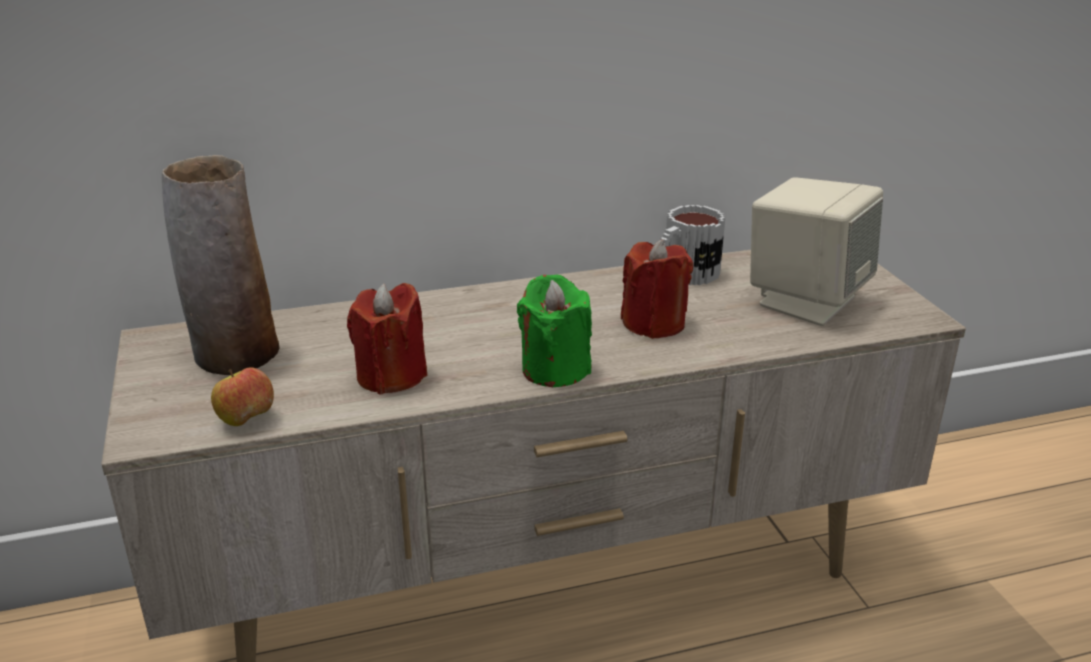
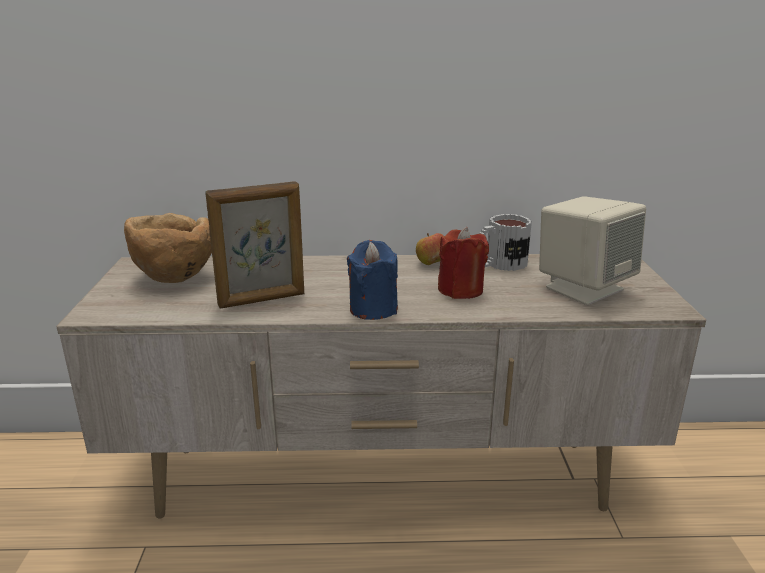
camera: 15 degrees right, 5 degrees down
vase [162,155,279,375] -> brown bowl [124,213,212,283]
apple [211,367,274,426] -> apple moved to [416,233,444,265]
red candle [347,283,427,395] -> picture frame [205,181,304,309]
green candle [517,275,592,387] -> blue candle [347,240,398,320]

